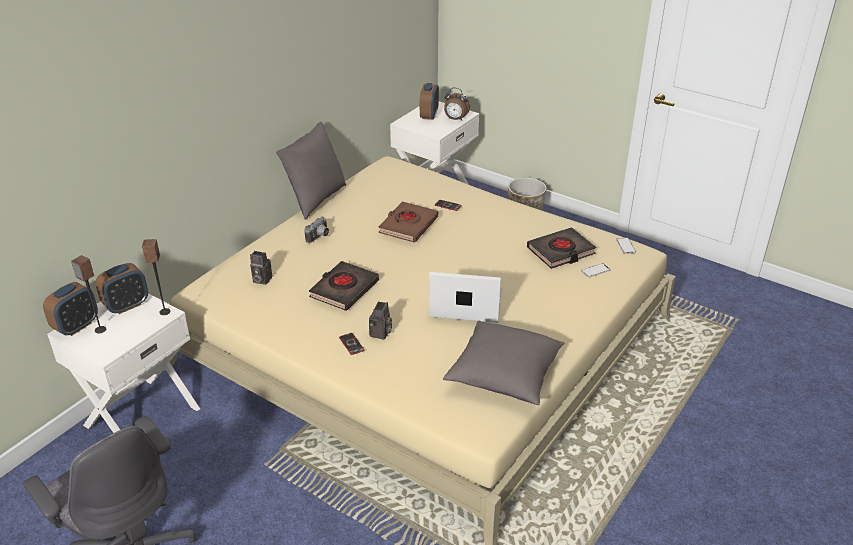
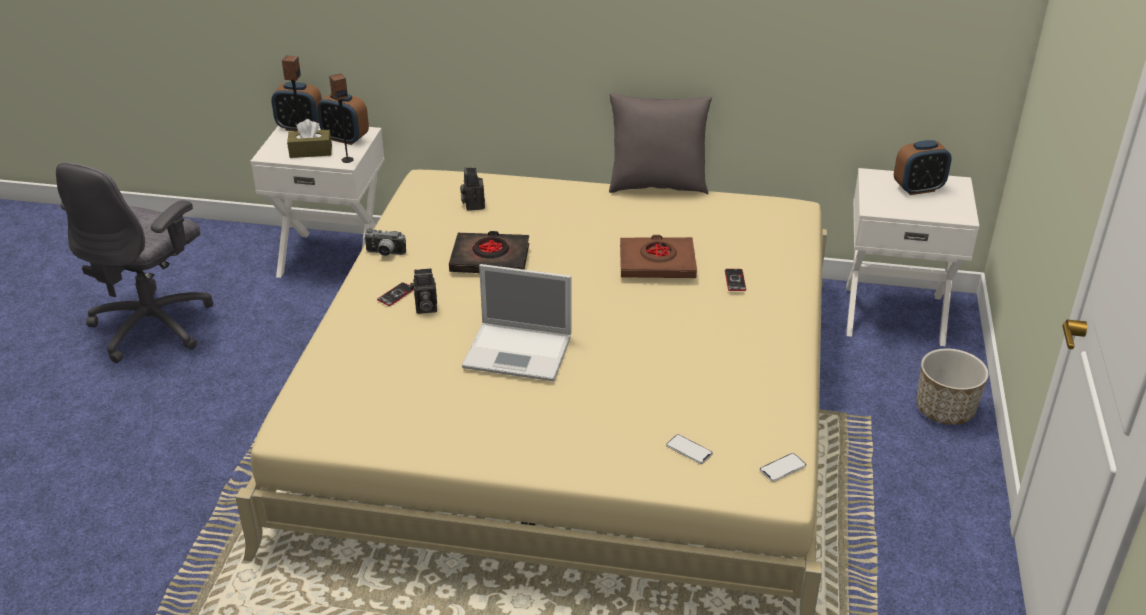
camera: 65 degrees right, 0 degrees up
camera [304,216,329,243] -> camera moved to [364,228,406,256]
laptop [429,272,502,323] -> laptop turned 120 degrees clockwise [462,264,571,381]
grey pillow [443,321,565,405] -> none
alarm clock [444,88,470,120] -> none
black book [527,227,596,269] -> none
none -> brown tissue box [287,119,332,158]

